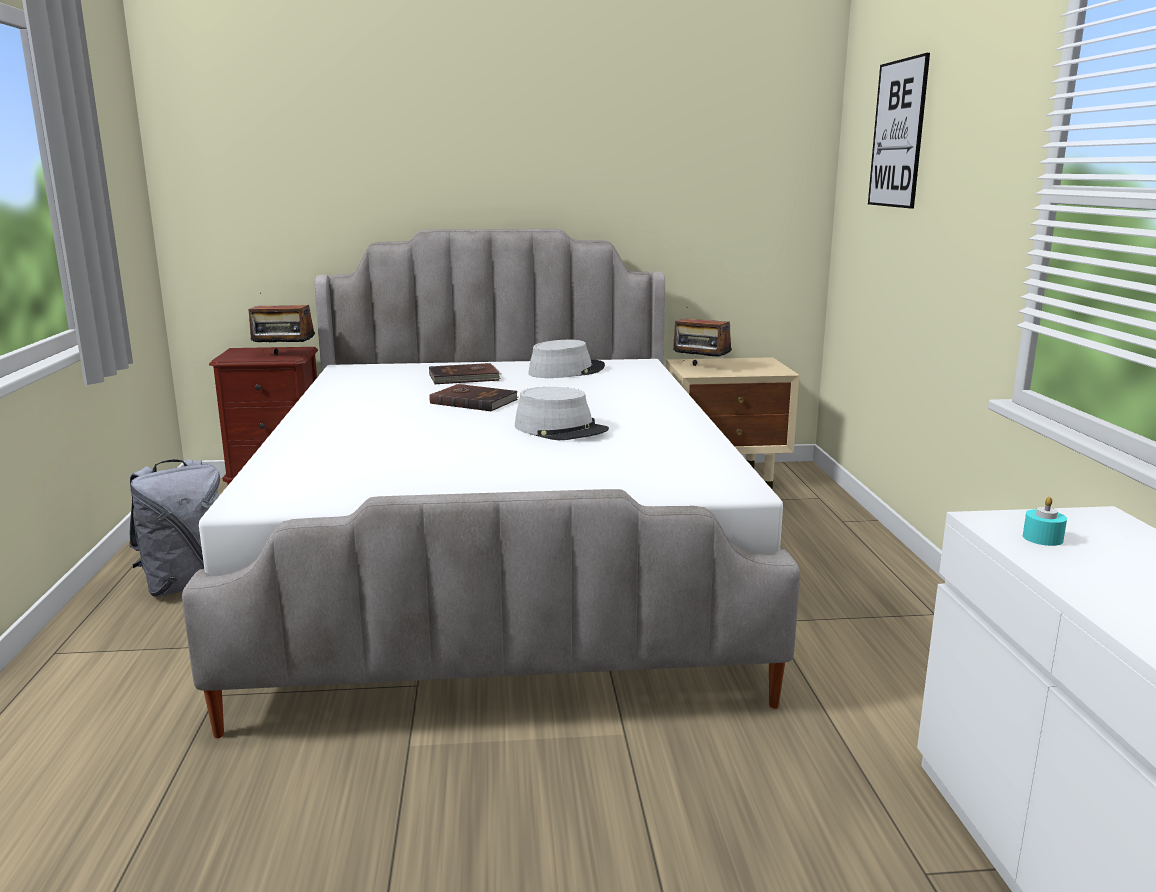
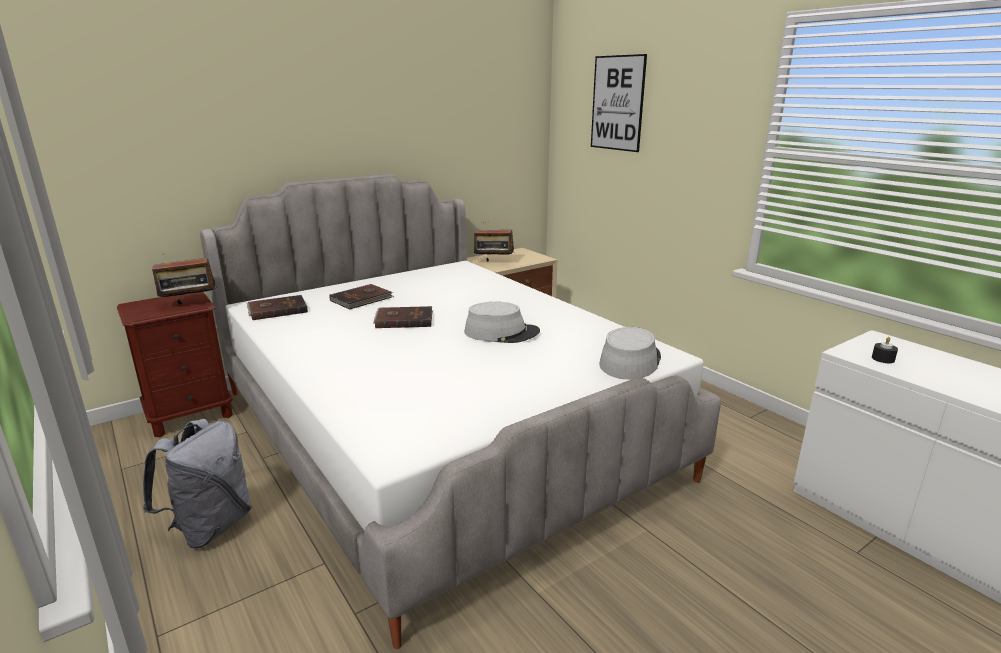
camera: 30 degrees left, 5 degrees up
grey hat [528,340,605,378] -> grey hat moved to [599,327,661,379]
turquoise candle [1023,497,1067,546] -> black candle [872,337,898,363]
none -> brown book [247,295,308,320]

